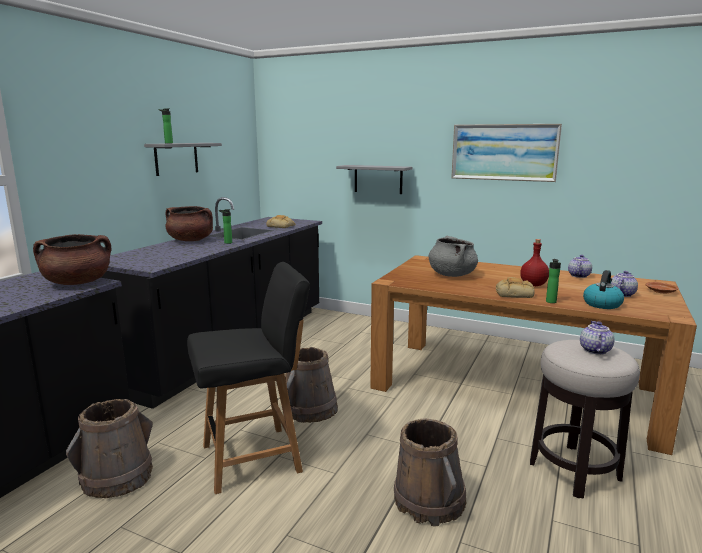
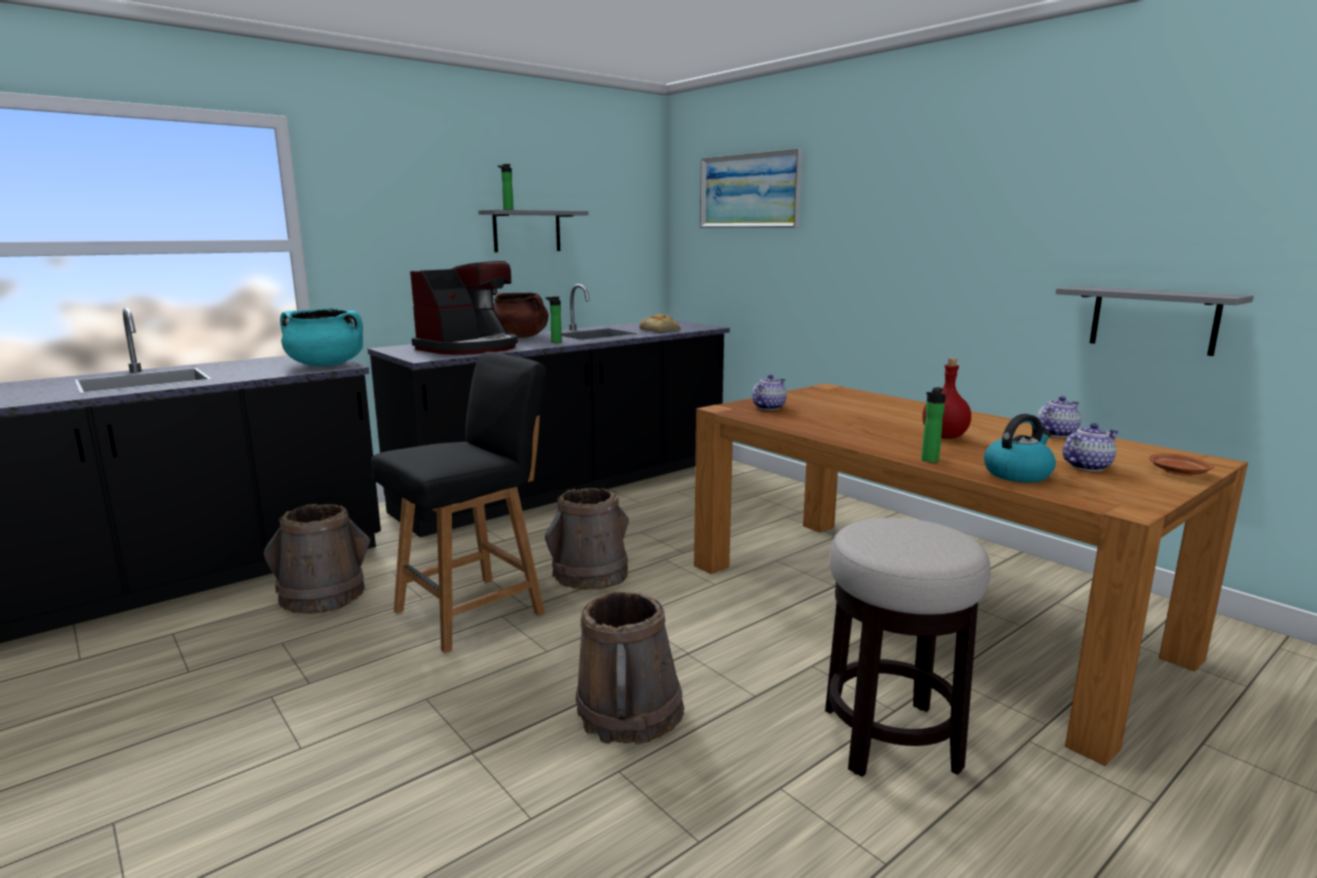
camera: 25 degrees right, 0 degrees up
brown cooking pot [33,234,111,285] -> turquoise cooking pot [280,308,363,366]
black chair [187,262,310,494] -> black chair turned 45 degrees counterclockwise [371,352,546,653]
grey shelf [336,165,413,194] -> grey shelf moved to [1056,286,1254,356]
grey cooking pot [429,236,478,277] -> none
picture [451,124,562,182] -> picture moved to [700,149,803,228]
bread [496,277,535,298] -> none
teapot [580,321,614,355] -> teapot moved to [752,374,787,410]
none -> coffee machine [410,261,518,355]

